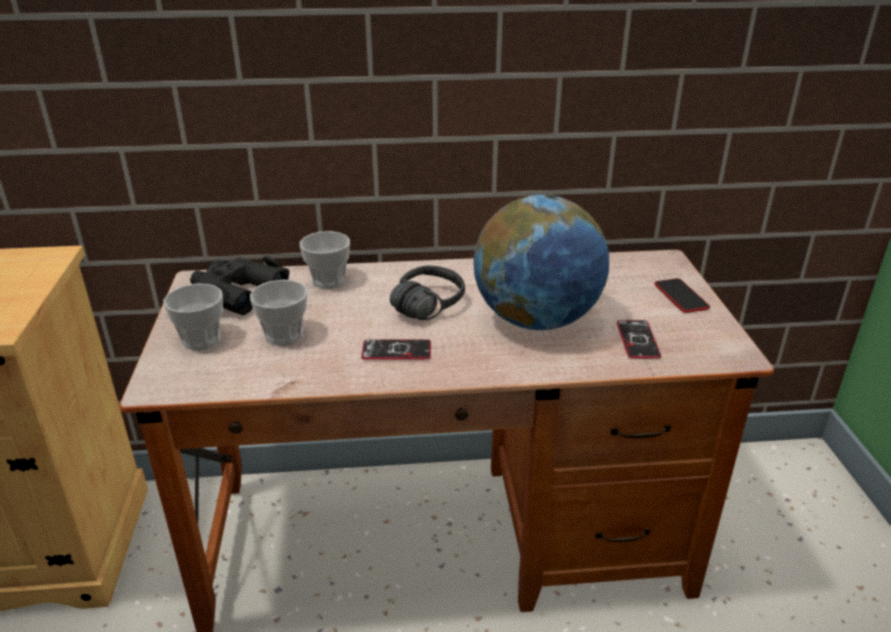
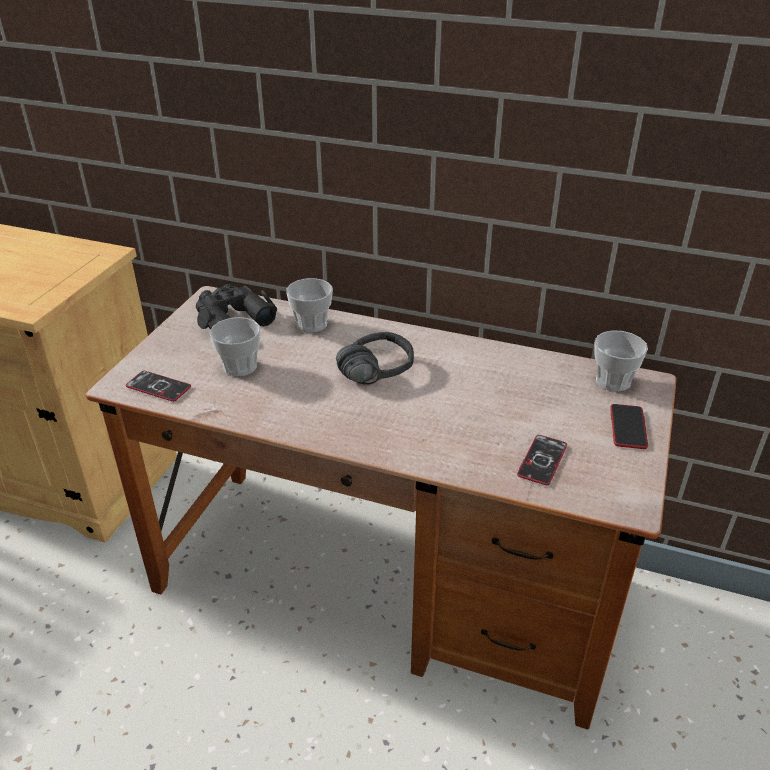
camera: 25 degrees right, 5 degrees up
cup [163,284,223,350] -> cup moved to [594,330,648,391]
phone [361,340,431,360] -> phone moved to [126,371,191,402]
globe [473,195,609,330] -> none

